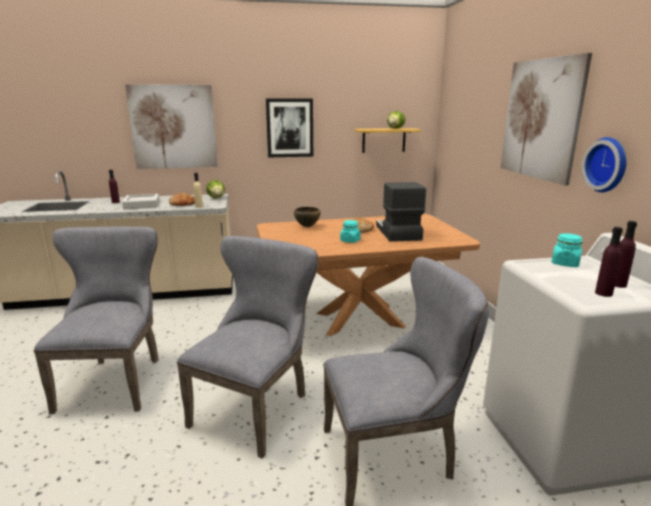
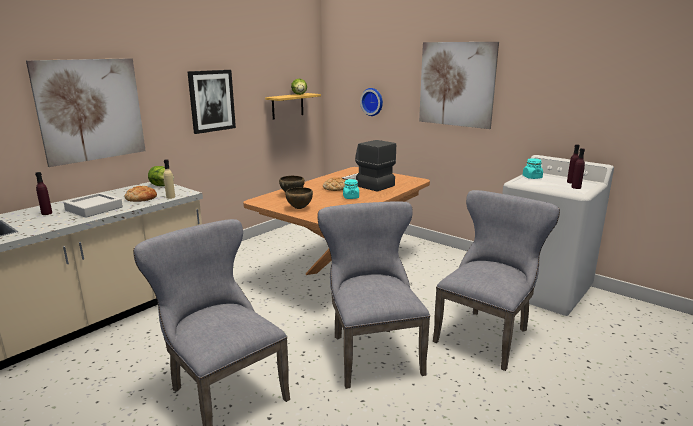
camera: 40 degrees left, 0 degrees up
wall clock [582,137,627,192] -> wall clock moved to [360,88,383,116]
none -> brown bowl [286,187,313,209]

